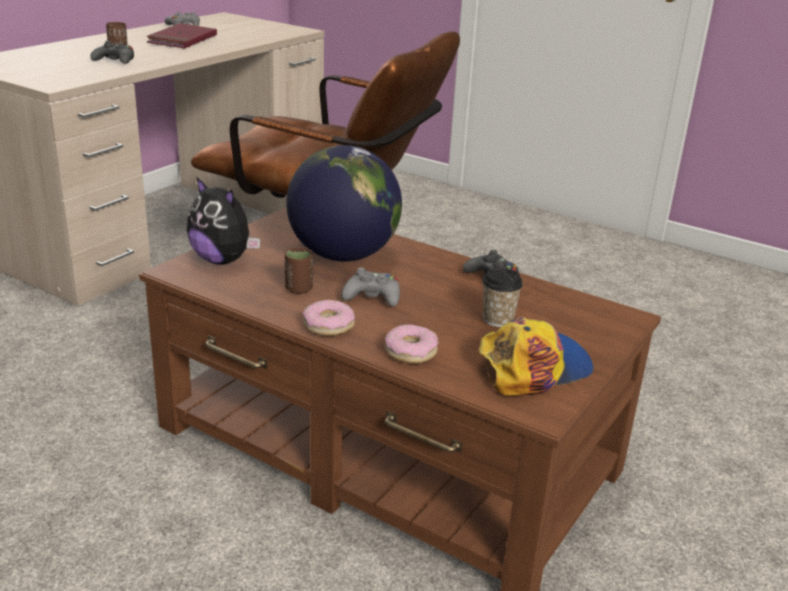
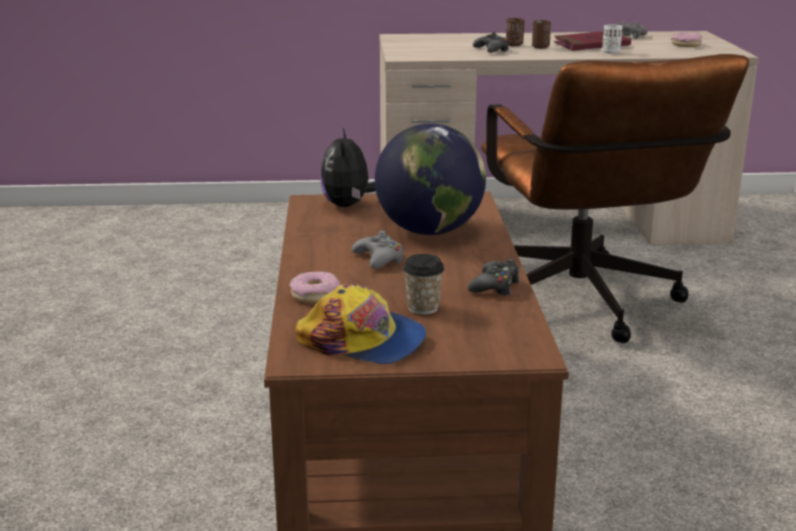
camera: 55 degrees right, 5 degrees down
brown cup [285,247,313,294] -> brown cup moved to [532,20,551,49]
donut [302,300,355,336] -> donut moved to [671,32,702,47]
none -> white cup [602,25,622,54]

